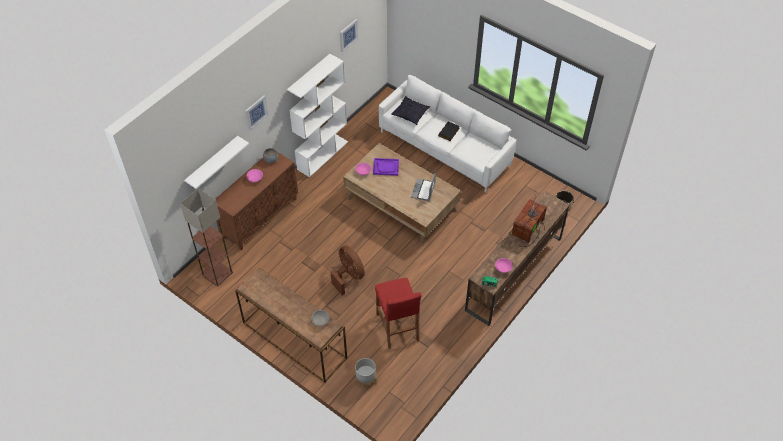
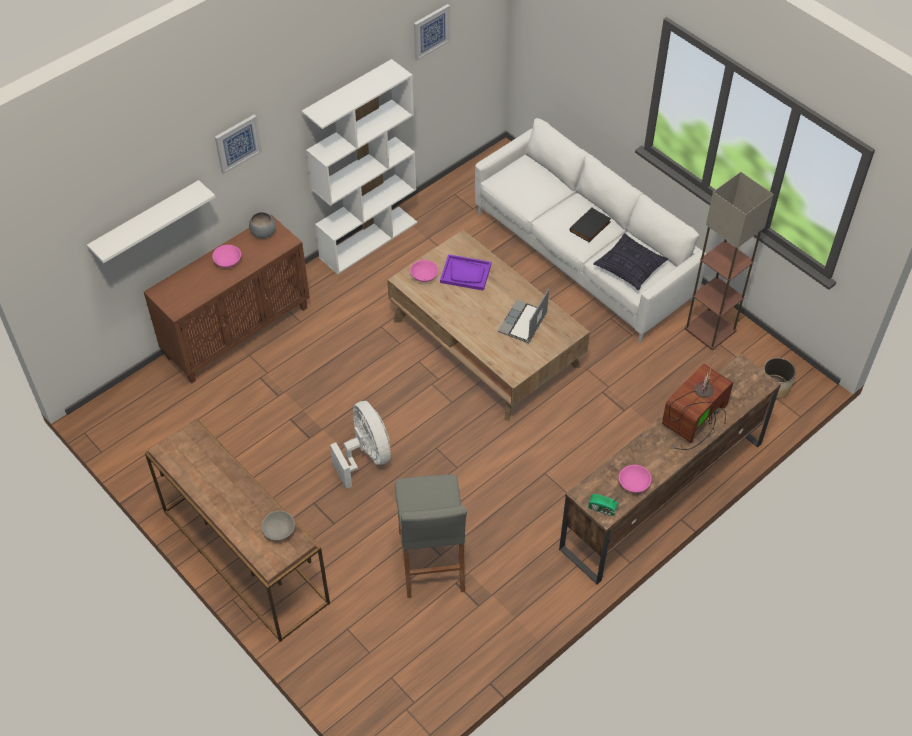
camera: 10 degrees right, 0 degrees up
floor lamp [180,188,233,287] -> floor lamp moved to [684,172,774,350]
brown fan [331,246,365,296] -> white fan [330,401,391,489]
grey planter [355,358,376,389] -> none
red stool [375,278,422,349] -> grey stool [395,475,467,598]
pillow [391,96,430,125] -> pillow moved to [593,233,668,290]

